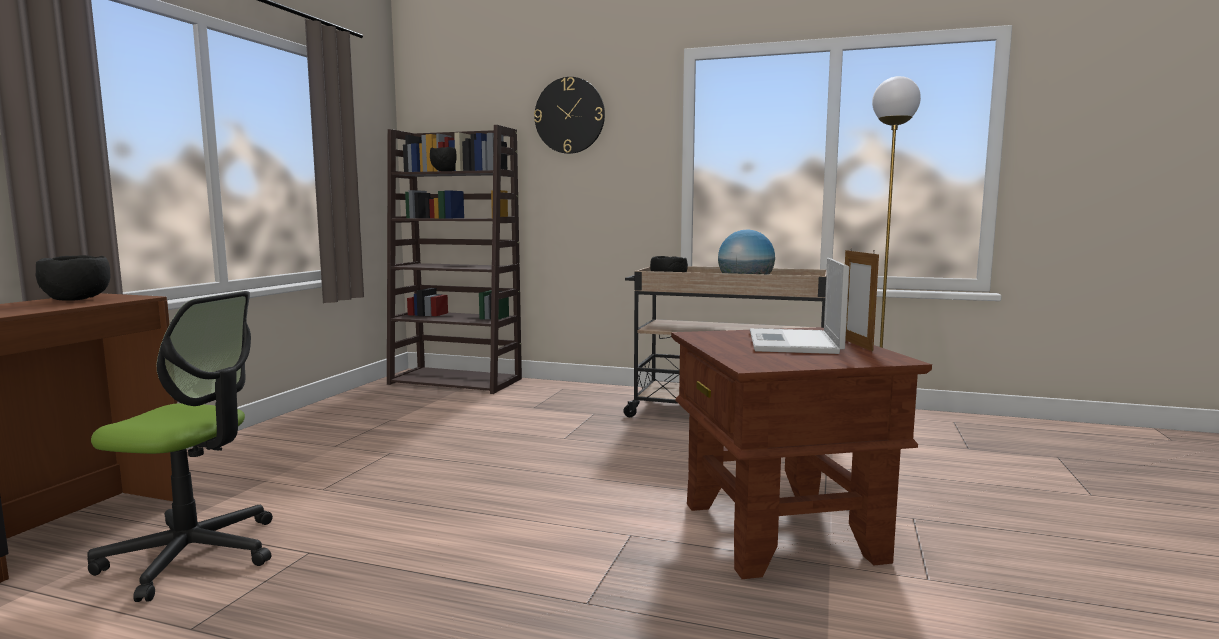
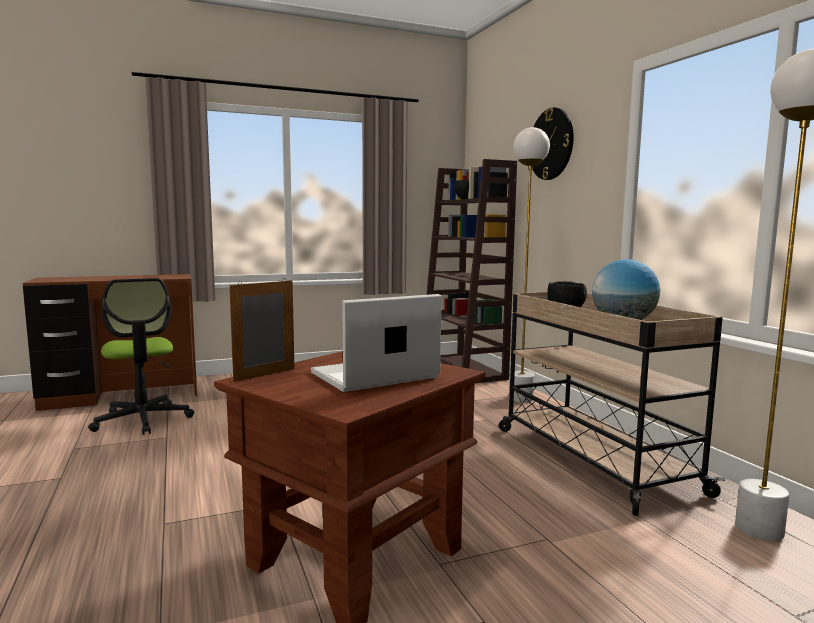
camera: 50 degrees right, 0 degrees up
black bowl [35,255,110,301] -> none
picture frame [845,248,879,351] -> picture frame moved to [229,279,294,382]
none -> white floor lamp [509,127,550,403]

